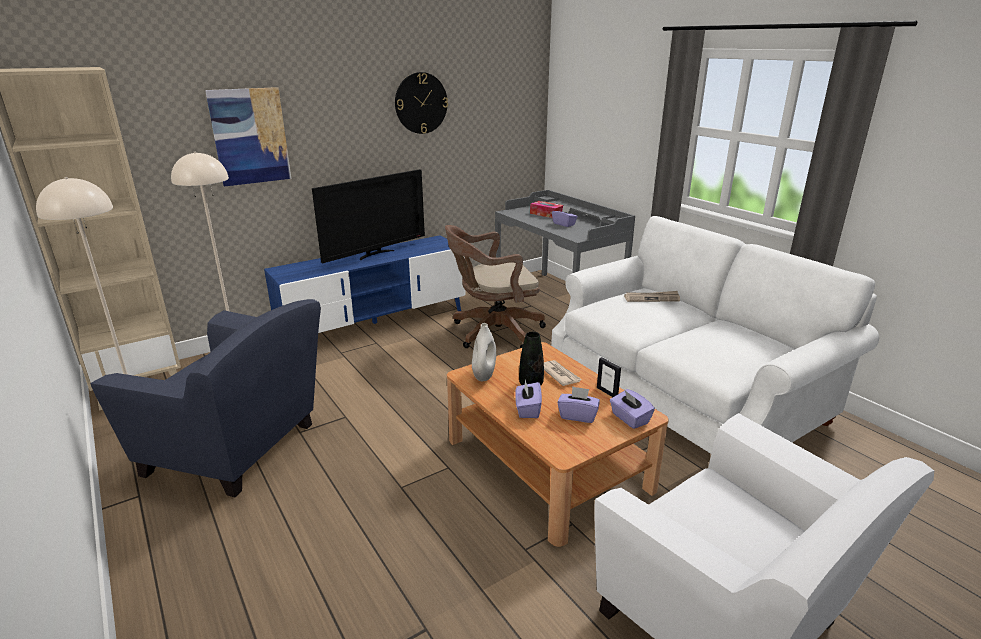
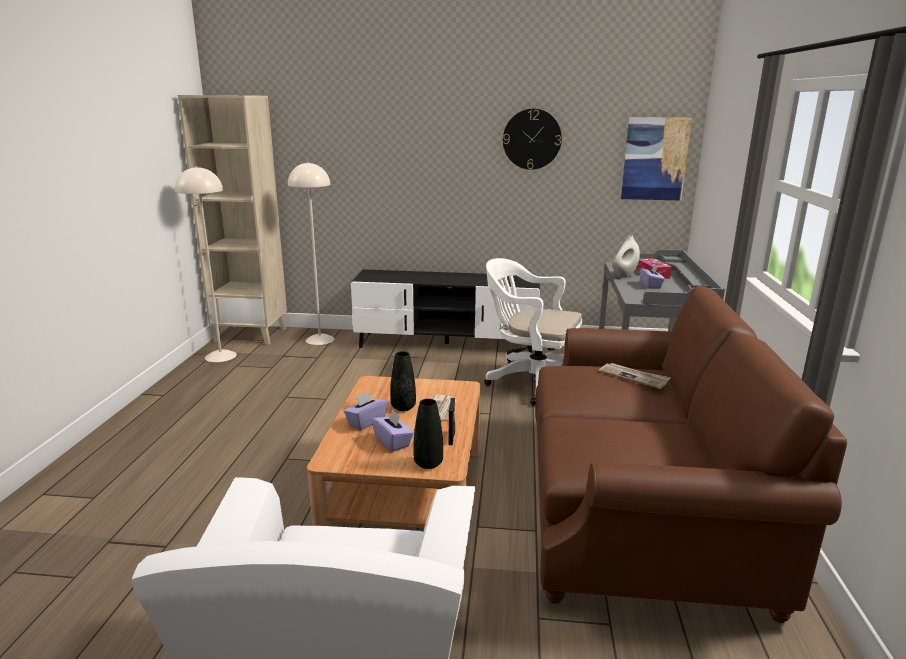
camera: 40 degrees right, 5 degrees down
blue armchair [90,299,321,497] -> none
picture [205,87,291,187] -> picture moved to [621,117,692,200]
blue tv stand [264,235,465,333] -> black tv stand [351,269,540,353]
television [312,169,425,263] -> none
brown office chair [445,225,546,348] -> white office chair [484,258,582,406]
white vase [472,323,496,381] -> white vase moved to [613,235,640,278]
white sofa [551,216,879,454] -> brown sofa [535,286,847,623]
purple tissue box [610,389,655,429] -> black vase [413,399,443,469]

